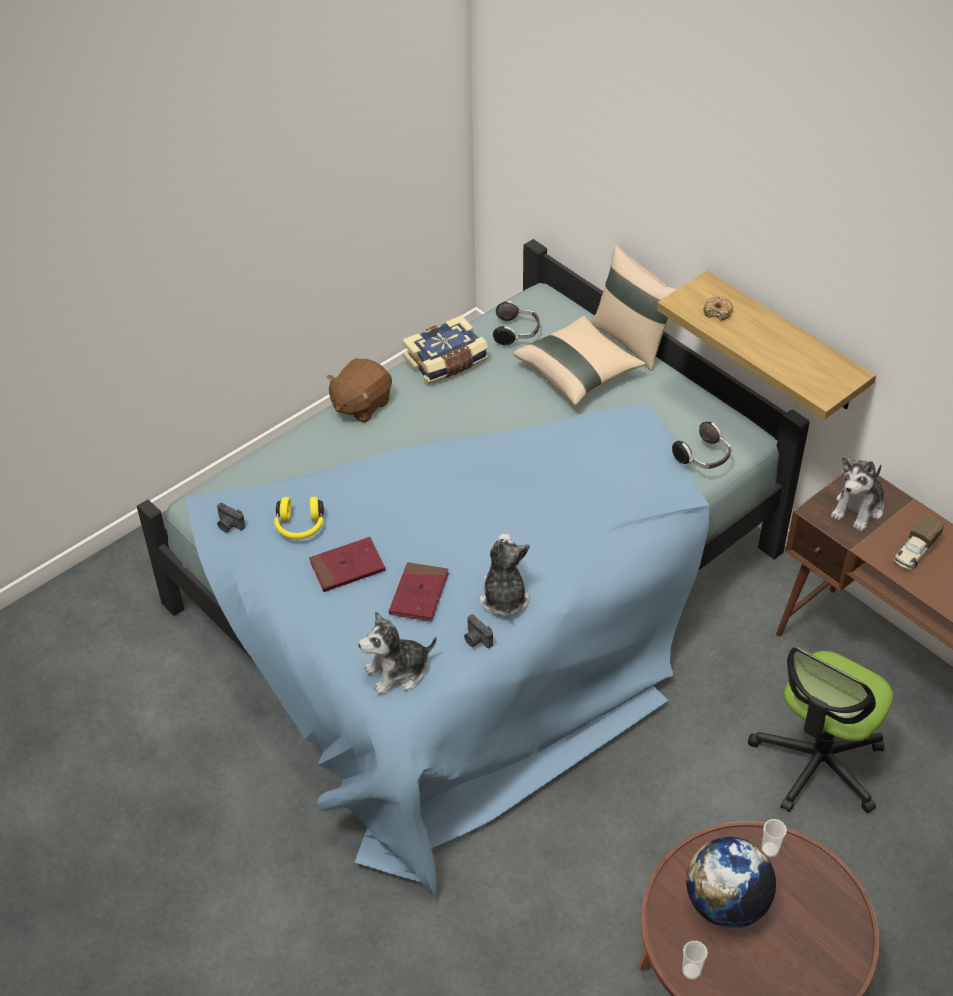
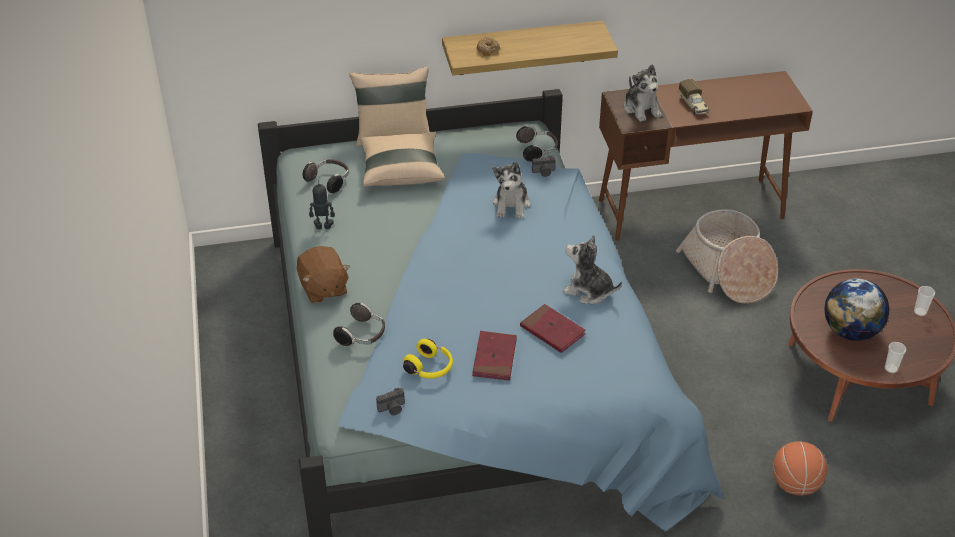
camera: 60 degrees left, 5 degrees down
plush toy [358,611,437,695] -> plush toy moved to [492,162,531,219]
book [402,315,488,385] -> toy robot [309,179,335,229]
camera [464,614,493,648] -> camera moved to [532,155,556,177]
office chair [748,647,893,813] -> basket [676,209,778,303]
cup [761,819,787,857] -> cup moved to [914,286,935,316]
none -> headphones [333,303,385,347]
none -> basketball [773,442,827,496]

